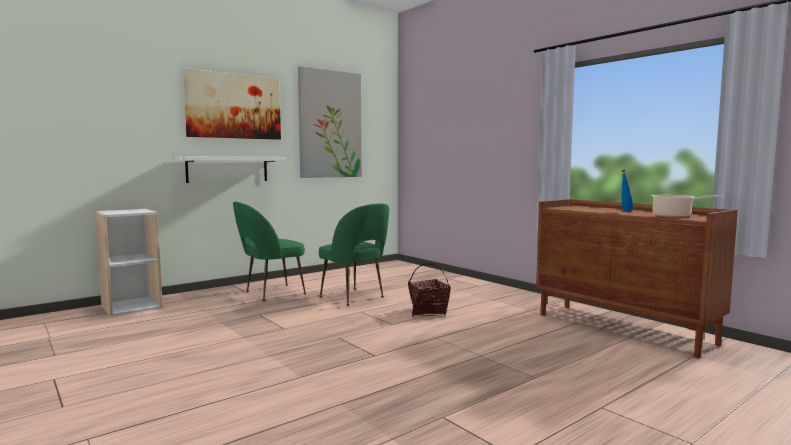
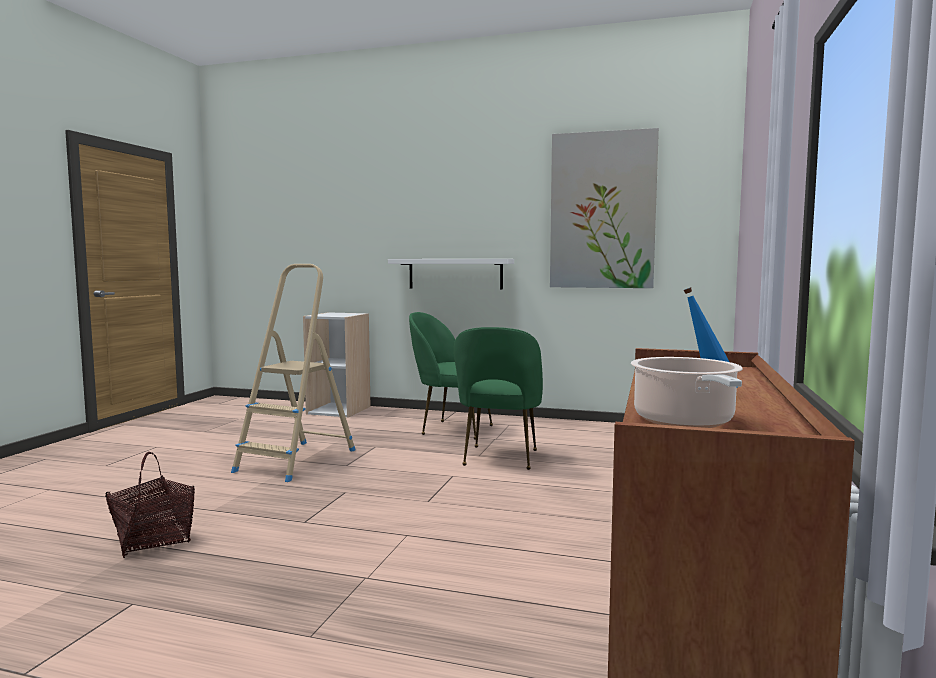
camera: 55 degrees right, 0 degrees up
picture [183,68,281,140] -> none
basket [408,264,451,317] -> basket moved to [105,452,195,558]
none -> beige step ladder [231,264,356,482]

